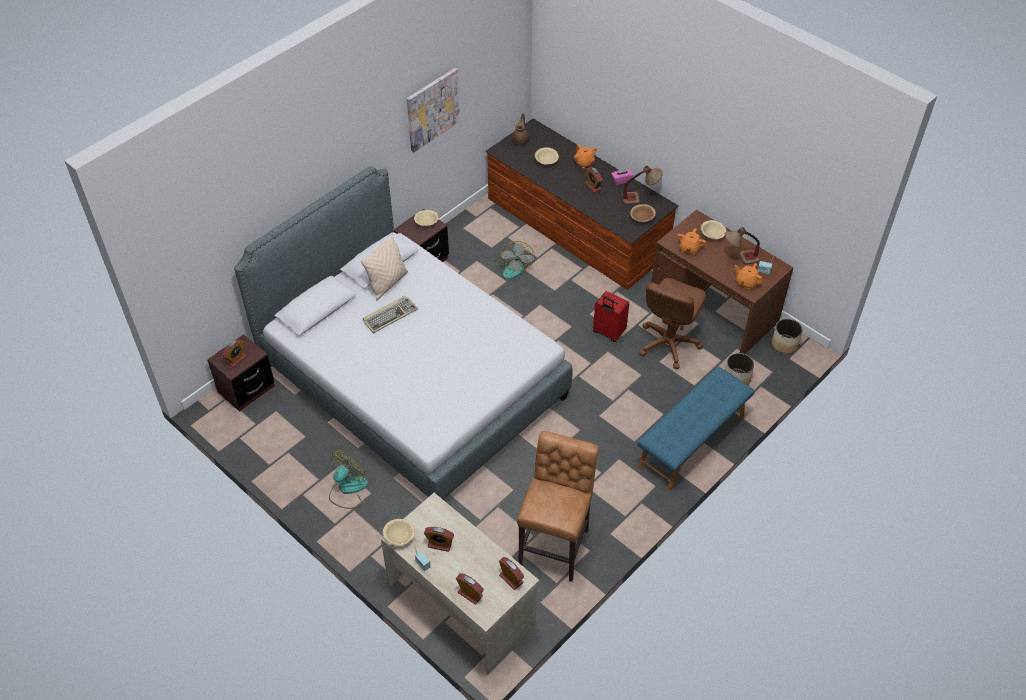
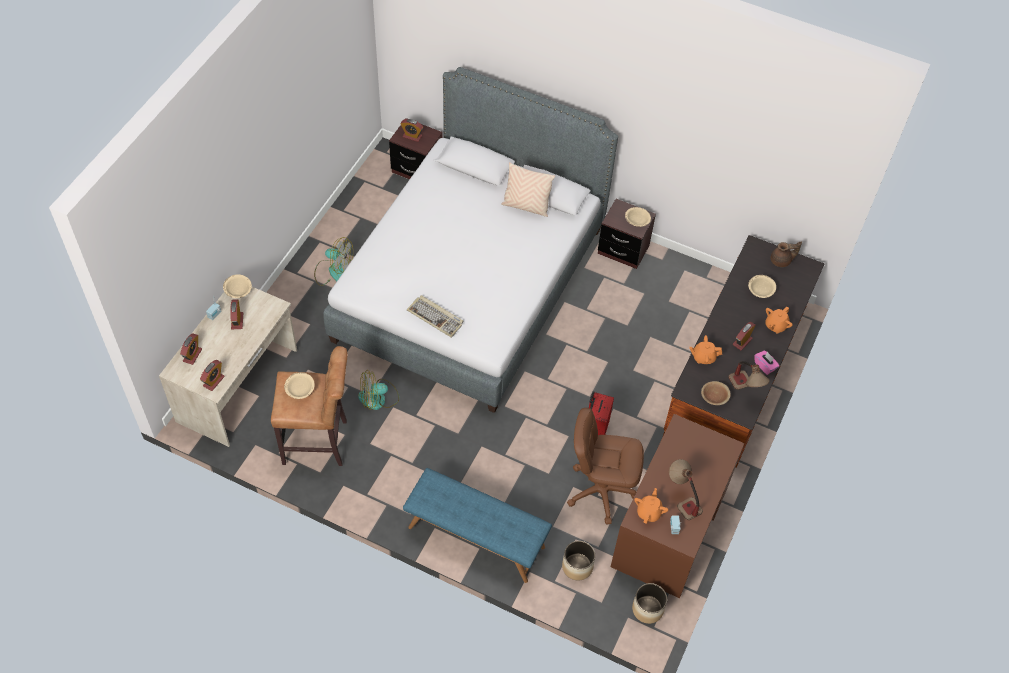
camera: 70 degrees right, 5 degrees up
keyboard [363,296,418,333] -> keyboard moved to [407,295,463,338]
picture [407,68,460,152] -> none
fan [495,241,535,279] -> fan moved to [358,370,399,410]
orange teapot [677,228,706,255] -> orange teapot moved to [689,335,722,364]
beige bowl [701,220,726,239] -> beige bowl moved to [284,372,315,399]

